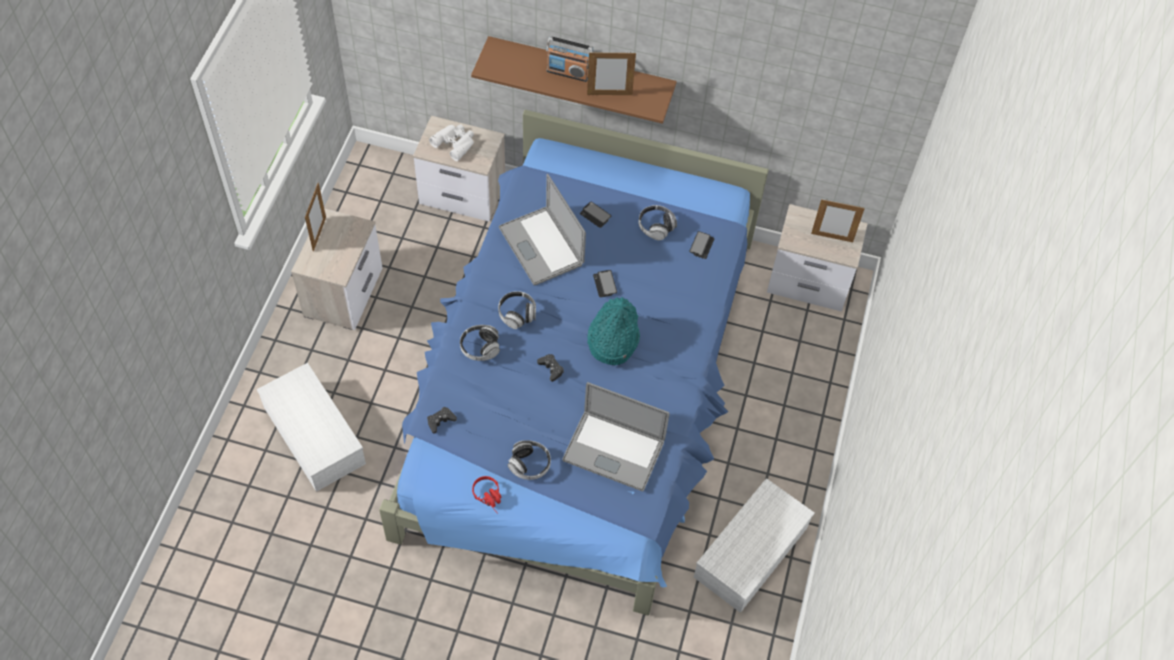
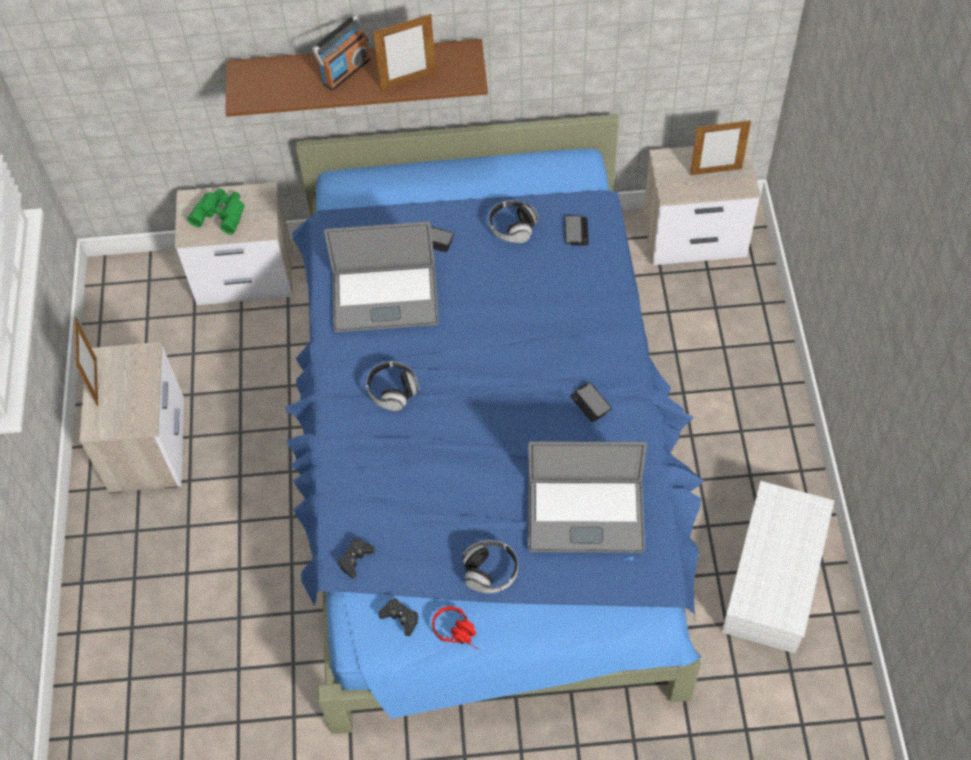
camera: 15 degrees left, 0 degrees up
white storage box [257,363,366,492] -> none
white binoculars [429,124,474,161] -> green binoculars [187,188,245,235]
headphones [460,325,500,361] -> none
laptop [499,174,586,286] -> laptop turned 45 degrees counterclockwise [324,221,438,332]
black game controller [537,354,564,382] -> black game controller moved to [378,598,419,636]
radio [546,36,593,82] -> radio turned 45 degrees counterclockwise [312,15,370,91]
turquoise hat [587,297,640,365] -> none
phone [593,270,617,297] -> phone moved to [570,382,612,422]

